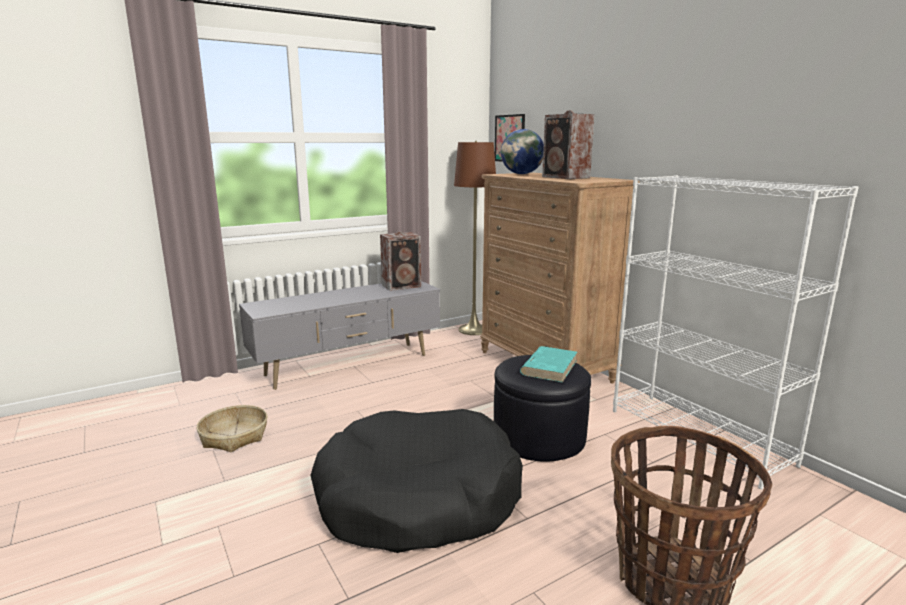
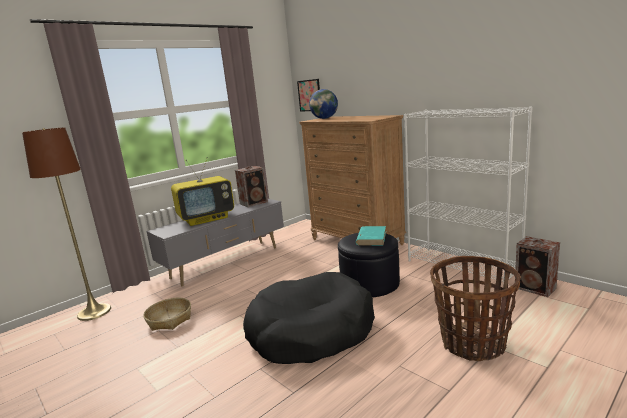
camera: 10 degrees left, 0 degrees up
brown floor lamp [454,141,496,335] -> brown floor lamp moved to [22,127,111,321]
speaker [542,111,595,179] -> speaker moved to [515,236,560,297]
none -> television [171,157,234,226]

